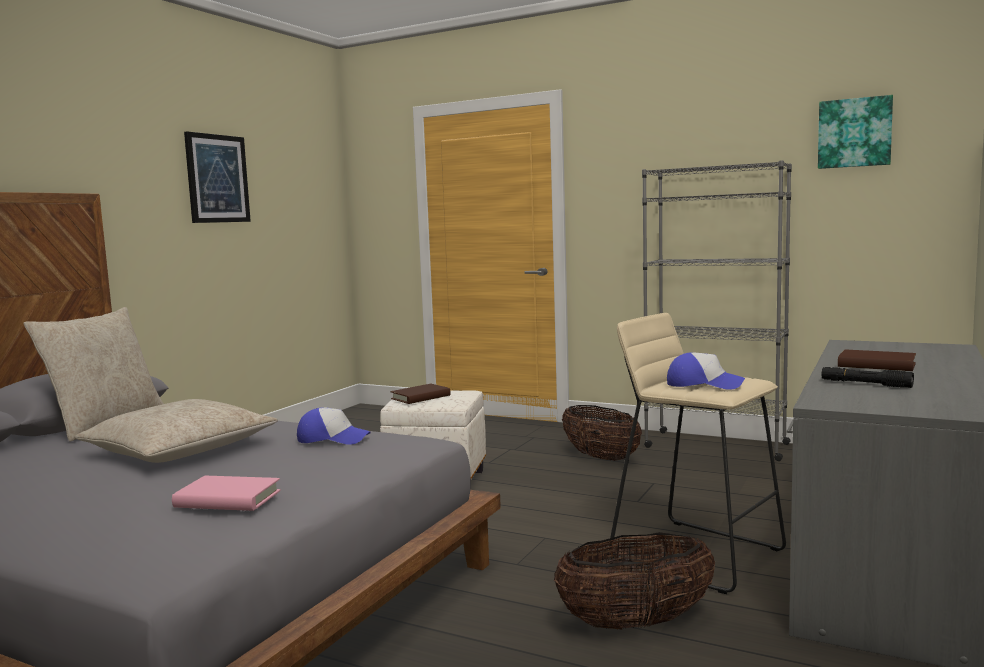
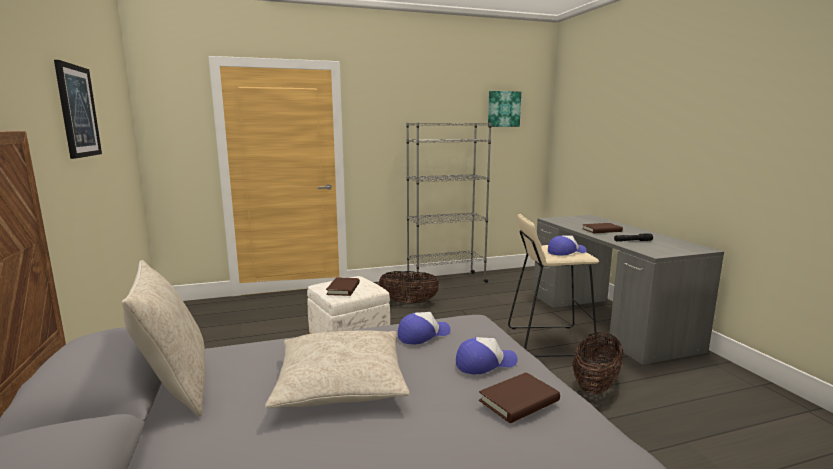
camera: 45 degrees left, 5 degrees up
pink book [172,476,281,511] -> brown book [479,372,560,423]
none -> cap [456,337,518,375]

